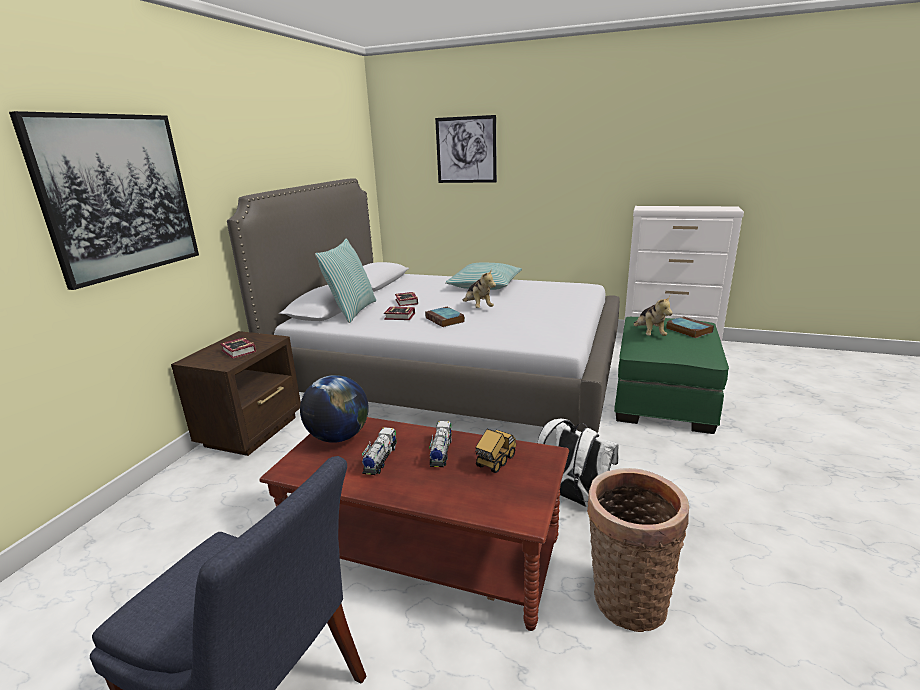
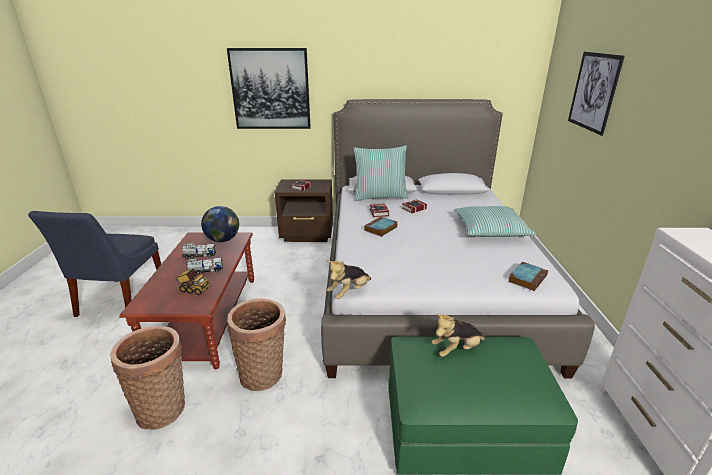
camera: 70 degrees right, 5 degrees up
plush toy [463,269,496,308] -> plush toy moved to [327,261,371,299]
white backpack [537,419,619,507] -> basket [227,298,286,391]
book [666,316,714,338] -> book moved to [508,262,548,291]

